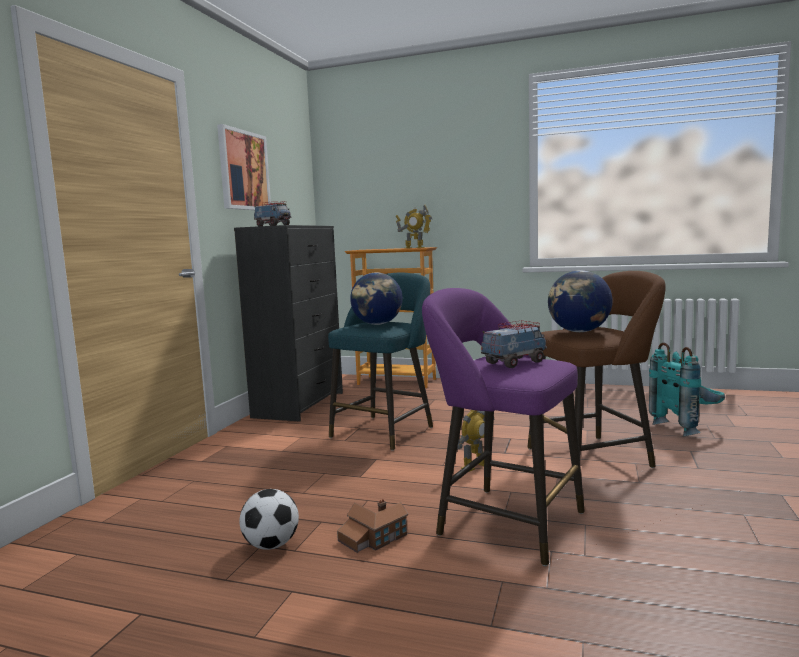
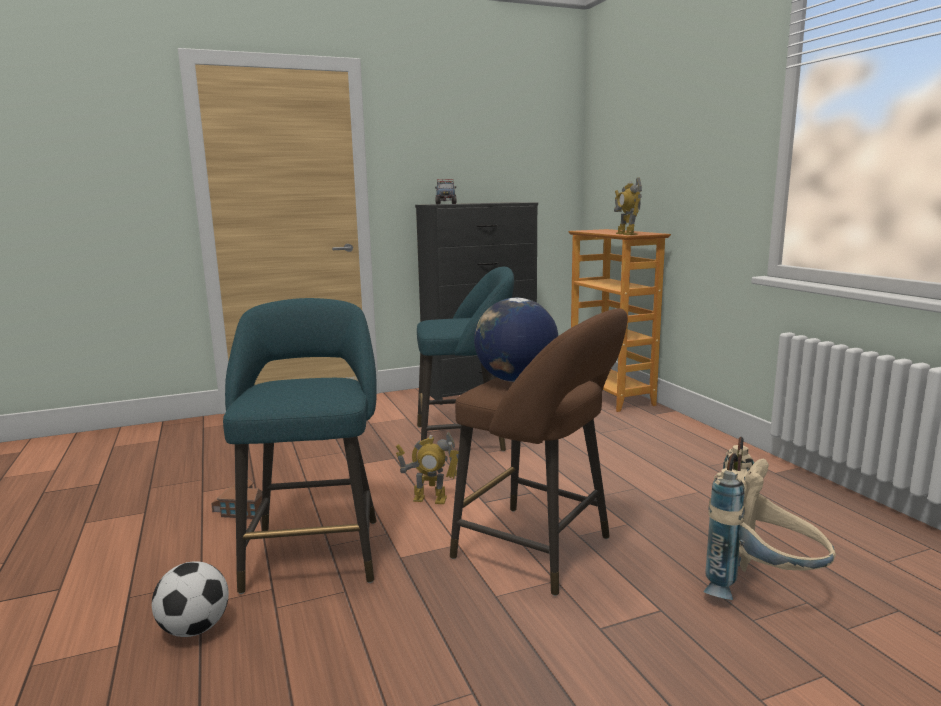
camera: 50 degrees right, 5 degrees up
picture [217,124,271,210] -> none
football [239,489,299,550] -> football moved to [152,561,229,637]
globe [350,272,403,325] -> none
purple stool [422,288,585,566] -> turquoise stool [223,298,377,594]
toy truck [481,320,547,368] -> none
turquoise backpack [649,342,725,437] -> beige backpack [703,437,836,600]

